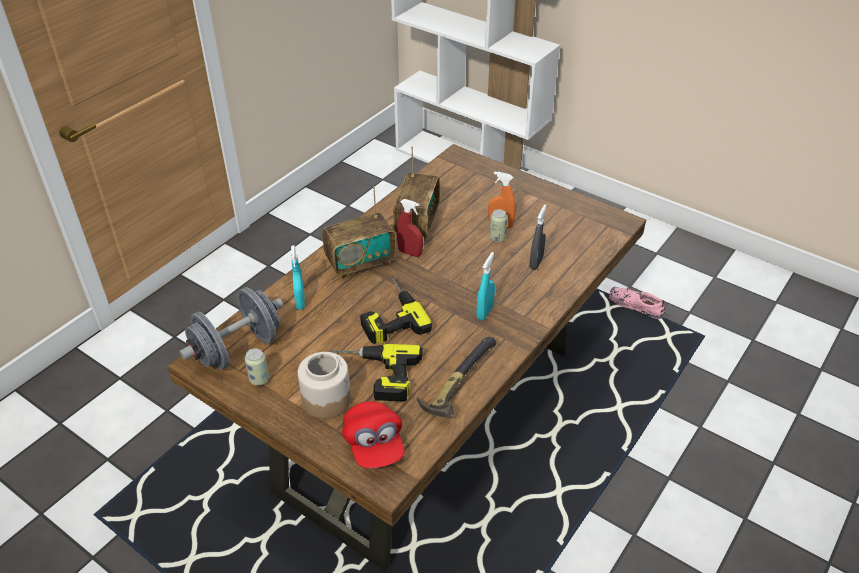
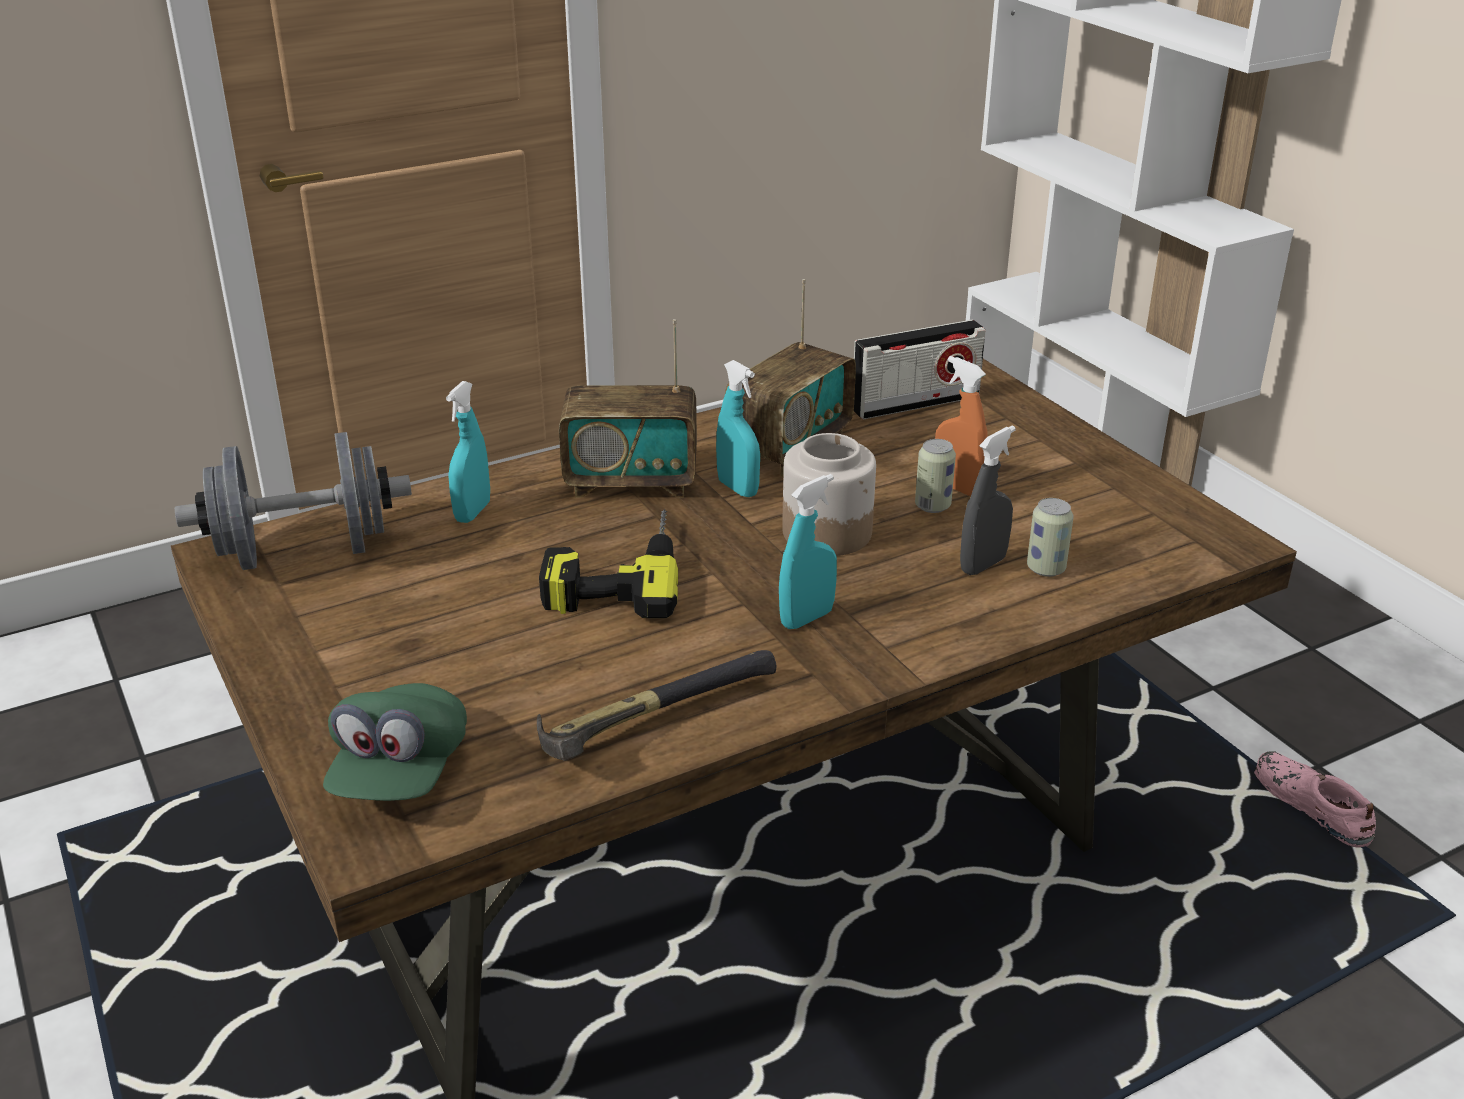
camera: 25 degrees right, 10 degrees down
can [245,348,269,386] -> can moved to [1027,498,1074,577]
jar [298,352,351,419] -> jar moved to [782,433,876,556]
power drill [331,344,422,401] -> none
red cap [342,402,405,468] -> green cap [323,683,467,801]
red spray bottle [397,199,423,257] -> turquoise spray bottle [716,360,760,497]
none -> radio [854,320,986,419]

